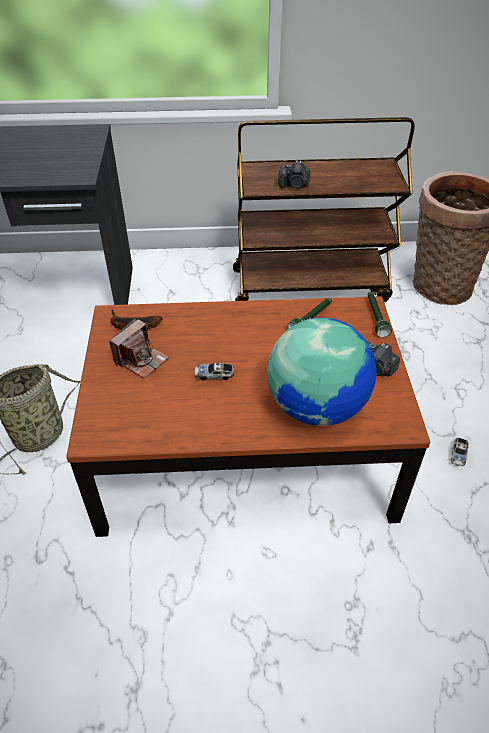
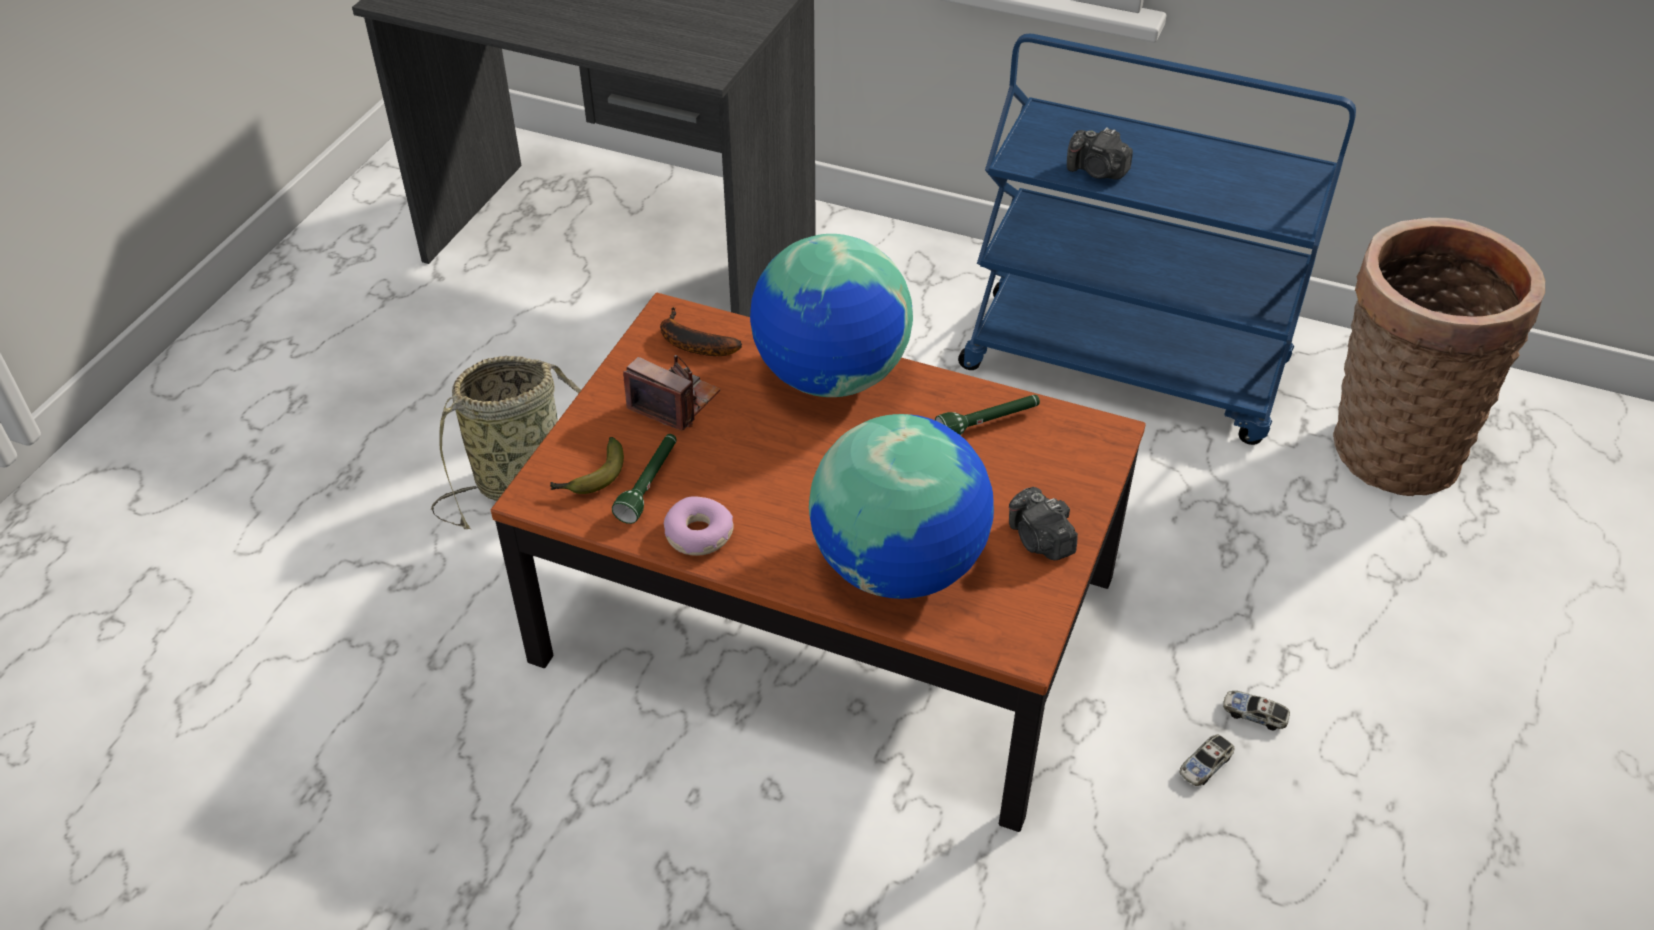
camera: 25 degrees right, 0 degrees up
camera [109,318,169,378] -> camera turned 120 degrees counterclockwise [623,355,720,431]
toy car [194,363,234,381] -> toy car moved to [1223,691,1290,730]
brown cart [233,117,415,302] -> blue cart [958,34,1356,445]
green flashlight [368,292,392,338] -> green flashlight moved to [612,434,677,524]
none -> banana [550,437,624,494]
none -> donut [664,496,734,556]
none -> globe [750,234,913,397]

